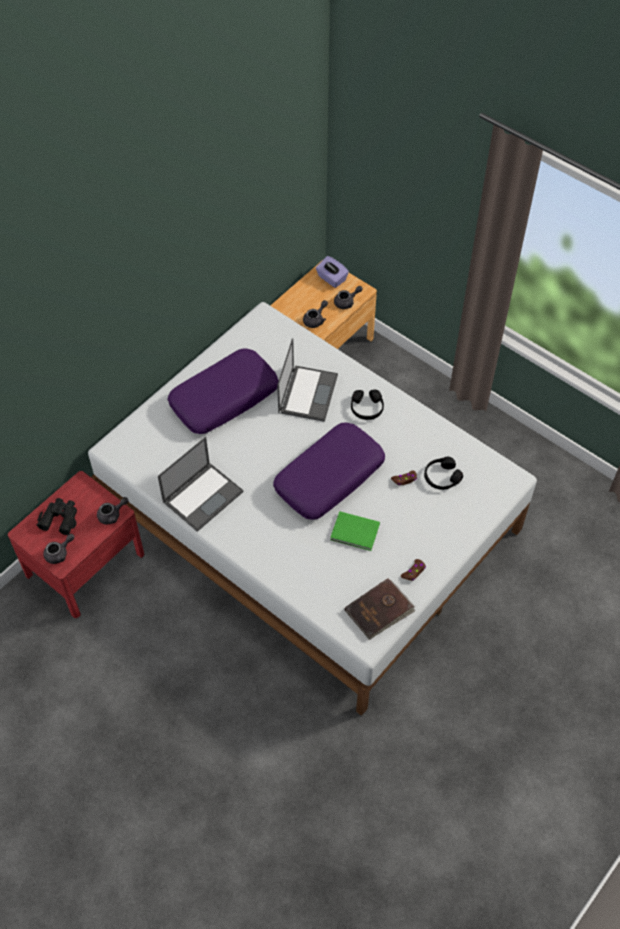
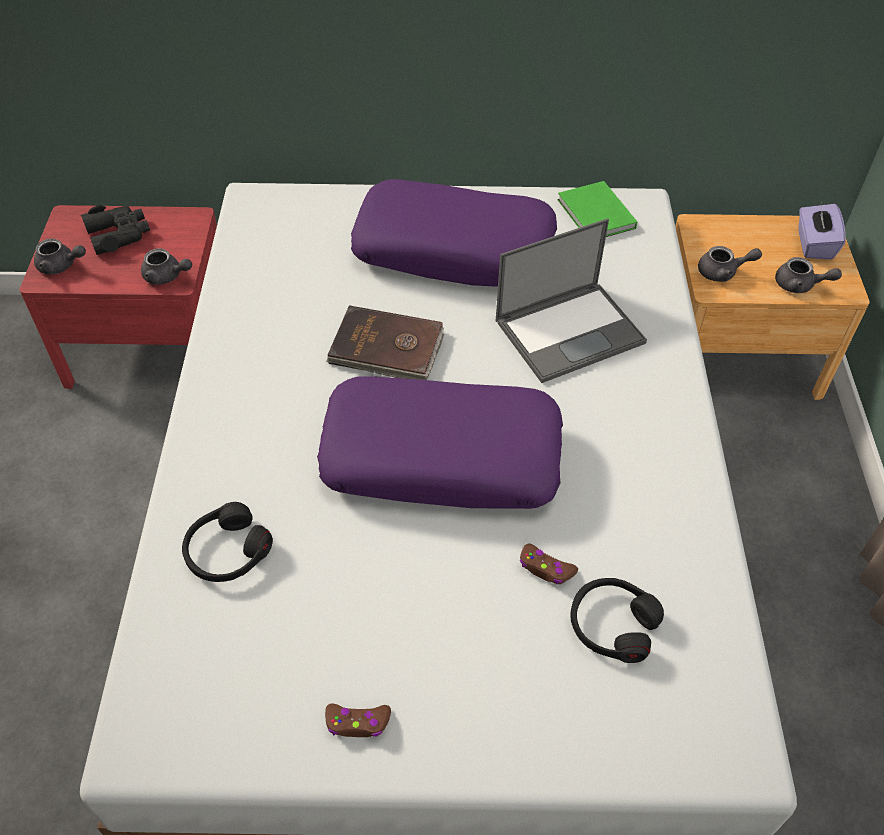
camera: 50 degrees right, 5 degrees down
laptop [158,437,243,532] -> none
green book [330,511,380,551] -> green book moved to [557,181,637,237]
brown book [345,578,416,640] -> brown book moved to [326,305,444,380]
black headphones [351,389,384,420] -> black headphones moved to [182,502,273,582]

